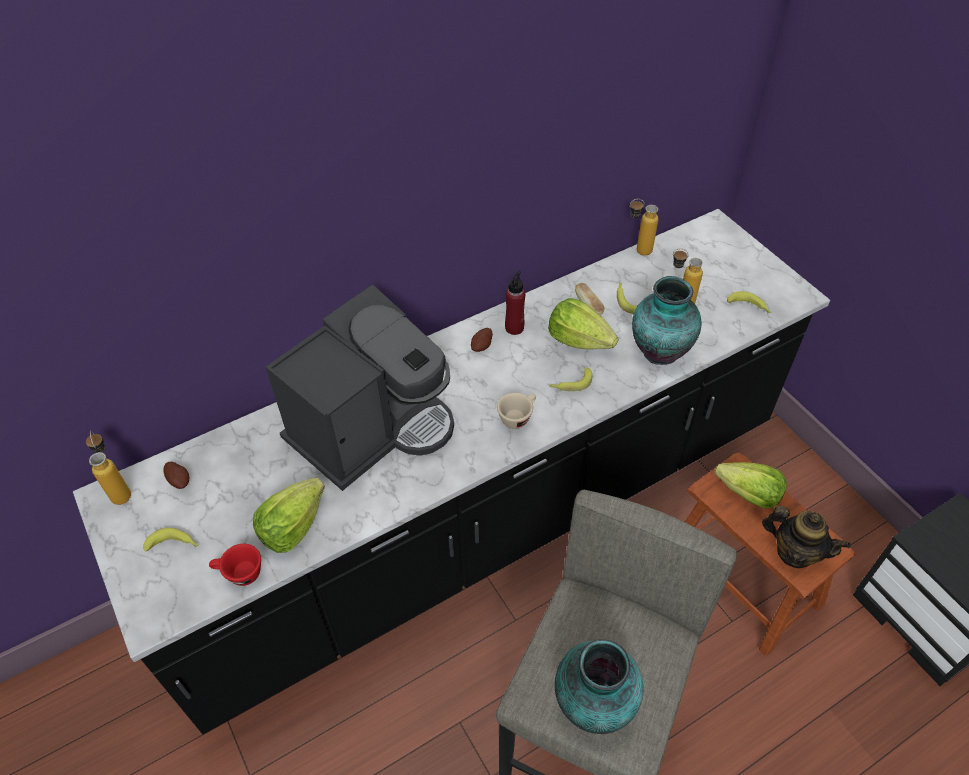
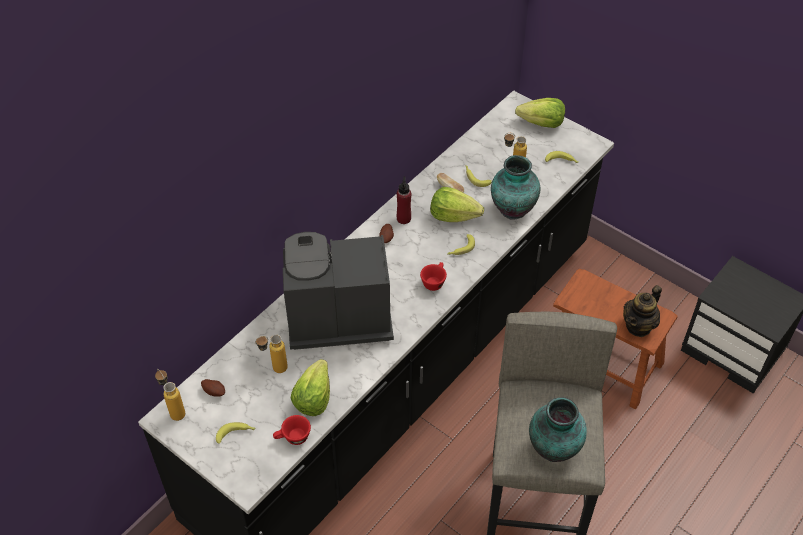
camera: 20 degrees left, 0 degrees up
coffee machine [266,285,454,491] -> coffee machine turned 120 degrees counterclockwise [283,232,394,350]
beige cup [497,393,536,429] -> red cup [420,262,447,291]
bottle [630,199,659,255] -> bottle moved to [255,335,288,373]
lettuce [715,462,787,509] -> lettuce moved to [515,98,565,128]
teapot [762,506,850,568] -> teapot turned 120 degrees clockwise [623,285,662,337]

